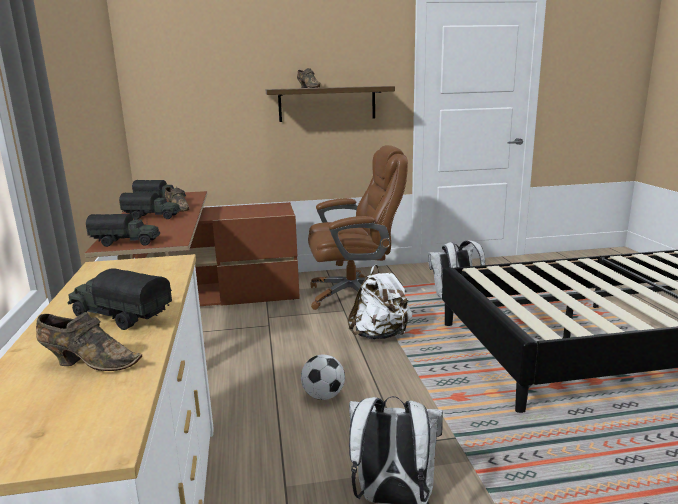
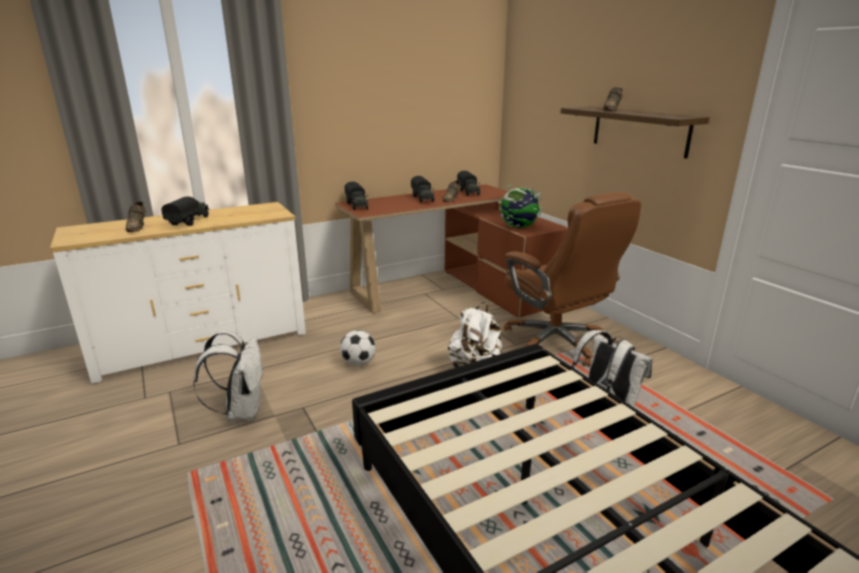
camera: 70 degrees right, 5 degrees up
none -> globe [500,184,542,228]

